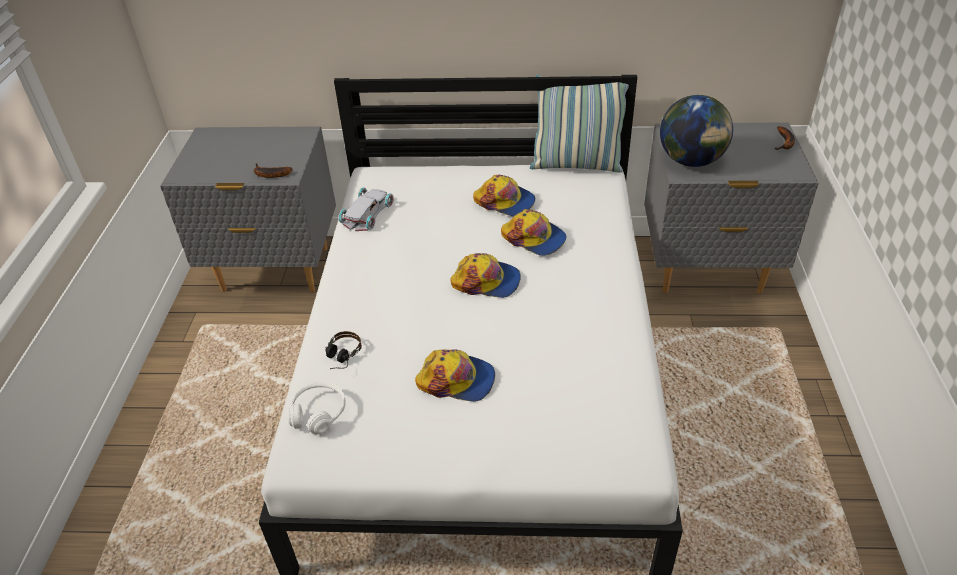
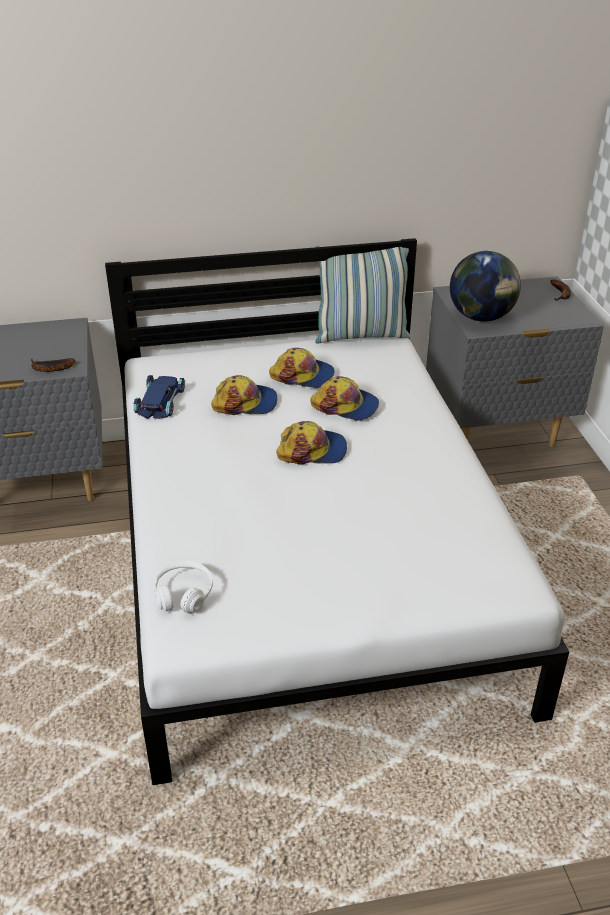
camera: 15 degrees left, 5 degrees down
headphones [325,331,362,369] -> none
white toy car [339,187,394,231] -> blue toy car [133,375,185,419]
cap [415,349,495,402] -> cap moved to [211,375,278,415]

